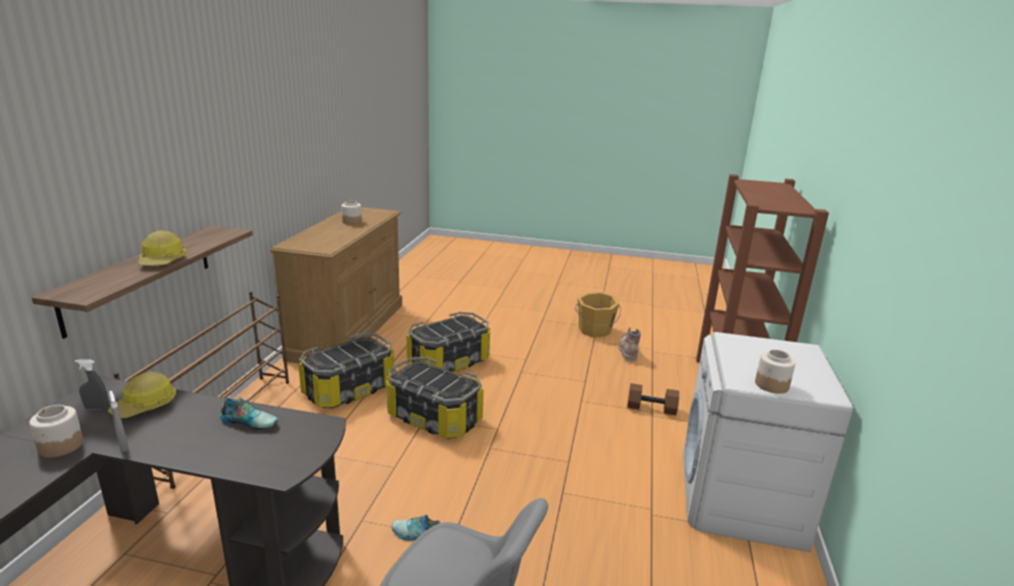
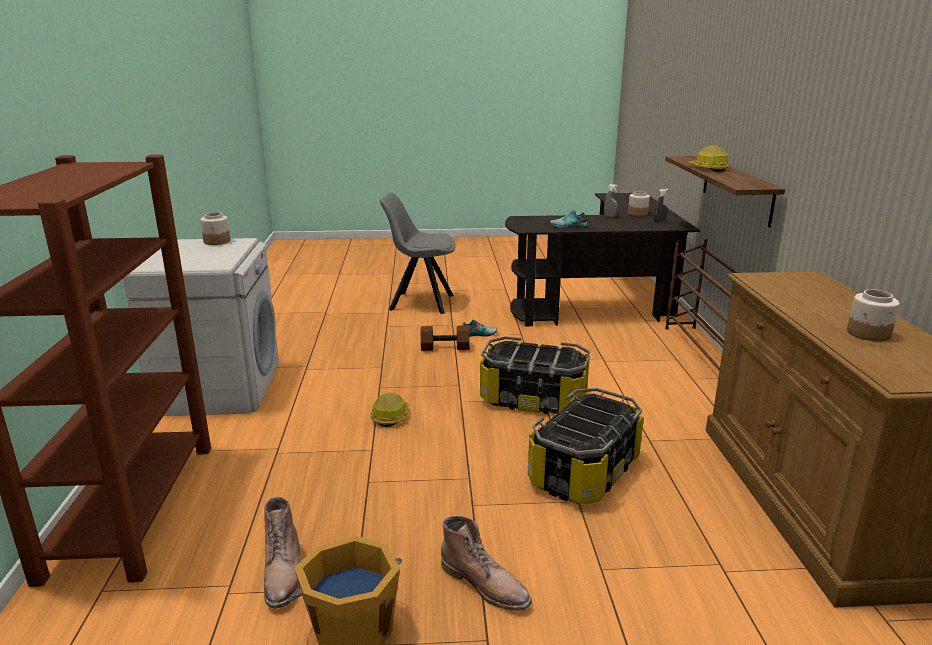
camera: 165 degrees right, 0 degrees up
hard hat [108,372,176,418] -> hard hat moved to [370,393,408,427]
storage box [298,333,395,408] -> none
brown dumbbell [627,383,679,415] -> brown dumbbell moved to [421,325,470,351]
none -> brown boot [441,516,532,611]

